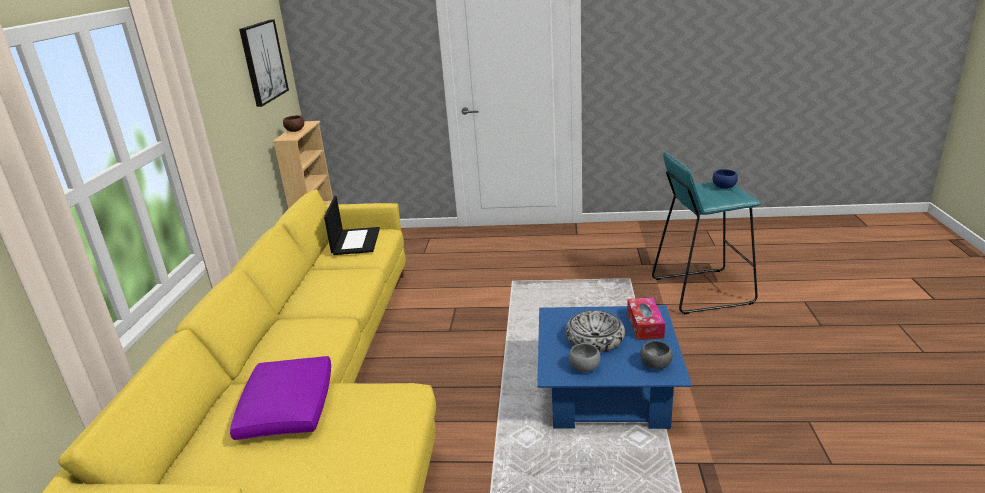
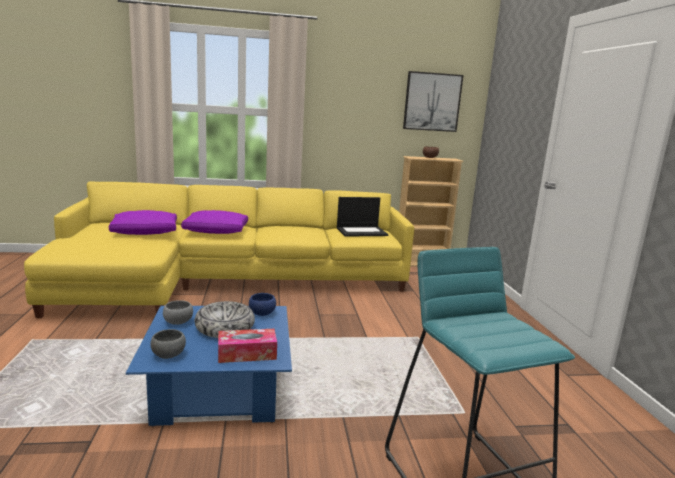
camera: 75 degrees right, 10 degrees down
blue bowl [713,169,738,189] -> blue bowl moved to [249,293,276,316]
none -> purple pillow [181,210,248,234]

